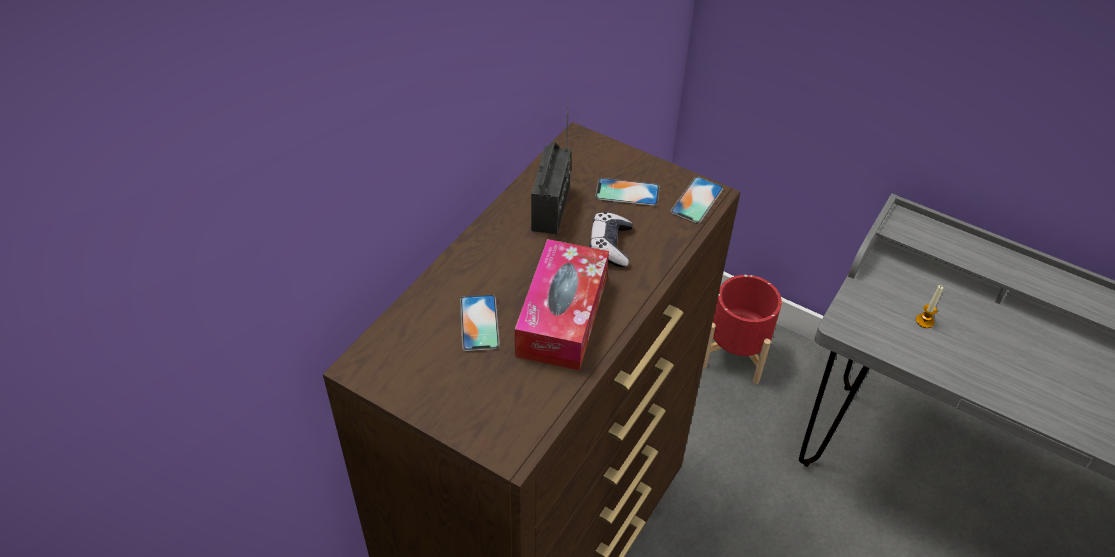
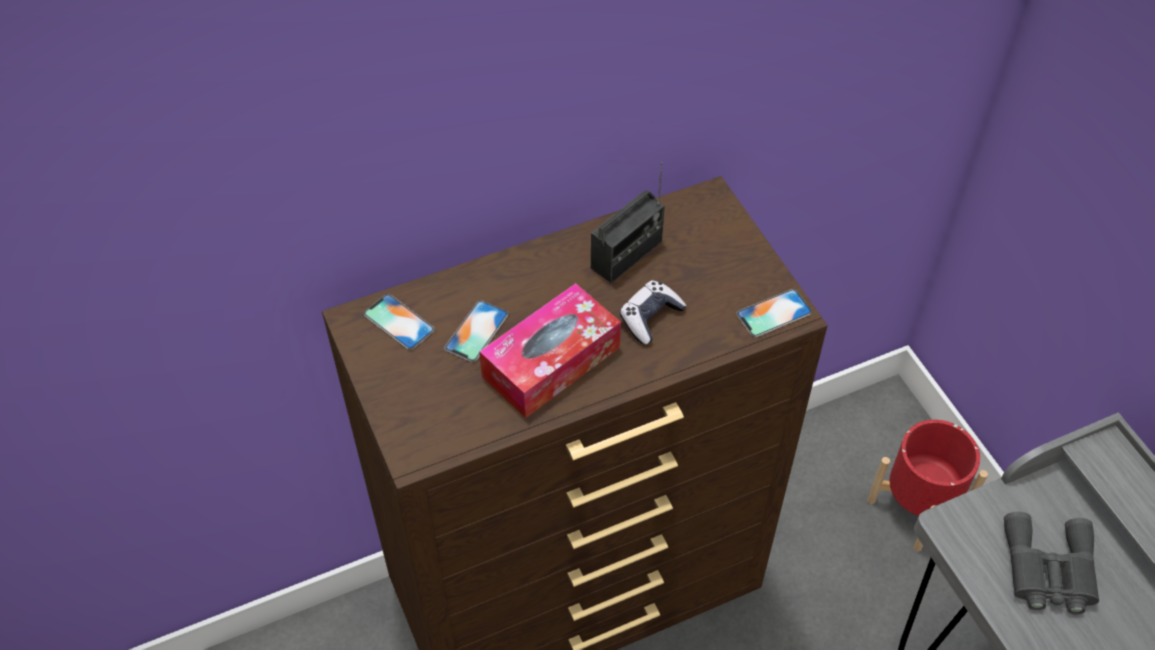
camera: 35 degrees right, 5 degrees up
phone [595,178,660,206] -> phone moved to [363,294,435,350]
candle [916,285,943,328] -> grey binoculars [1004,512,1099,614]

